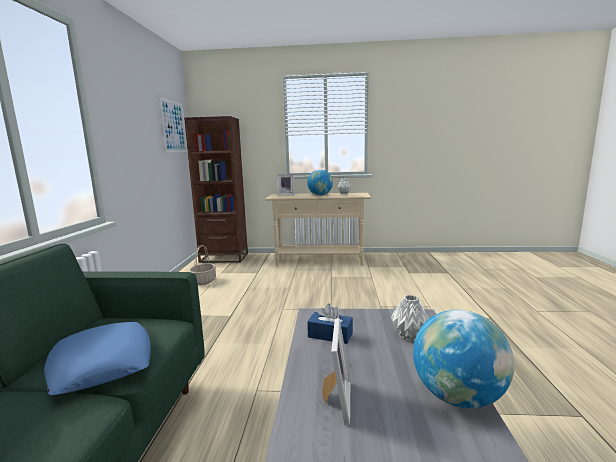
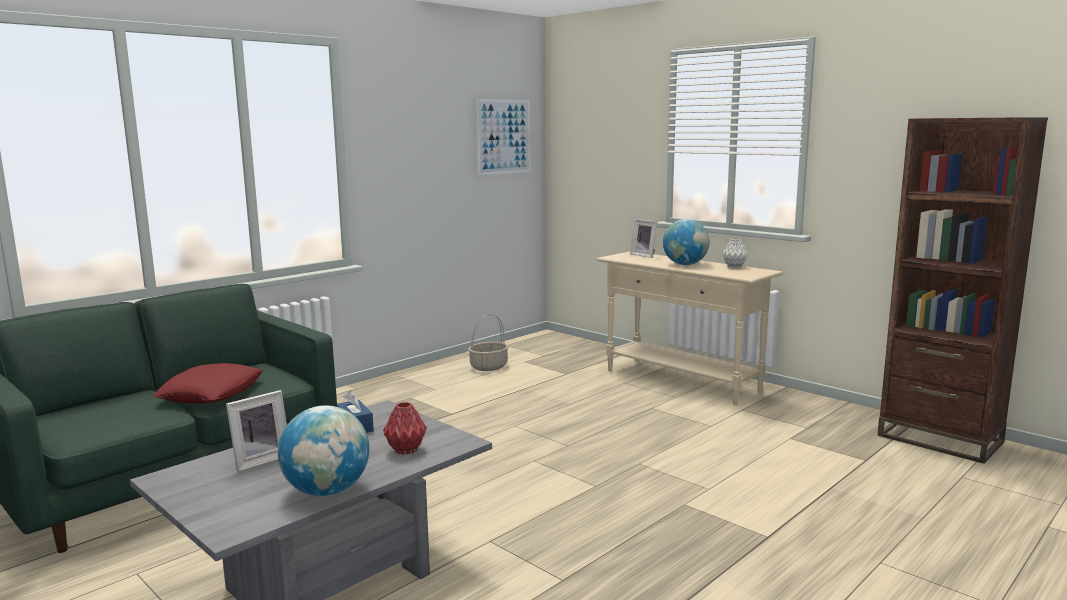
camera: 40 degrees right, 0 degrees up
blue pillow [44,322,151,395] -> red pillow [154,363,262,404]
brown bookcase [184,116,248,263] -> brown bookcase moved to [877,117,1048,464]
grey vase [391,295,429,341] -> red vase [383,402,427,455]

